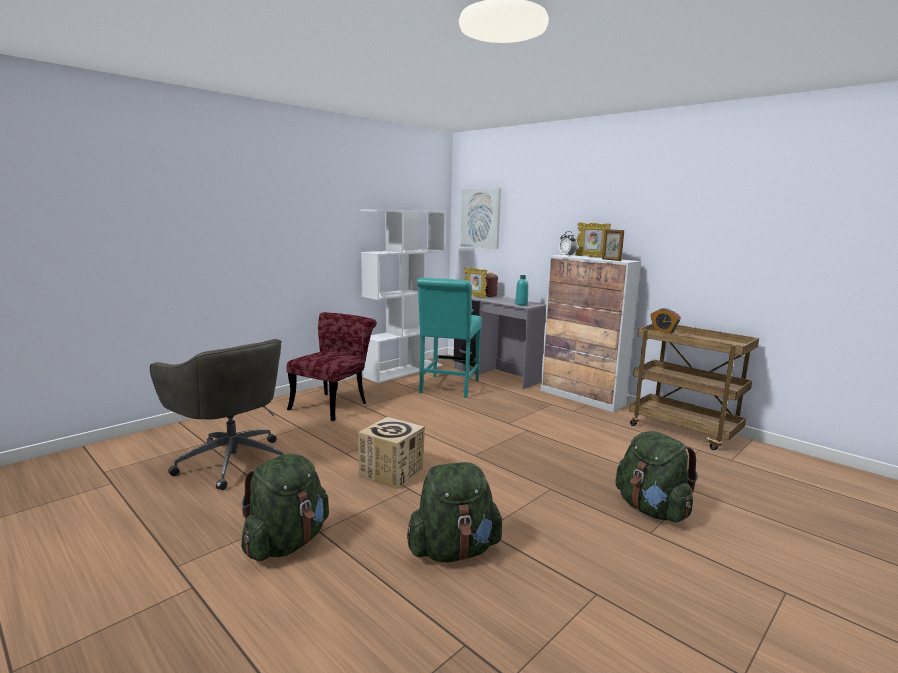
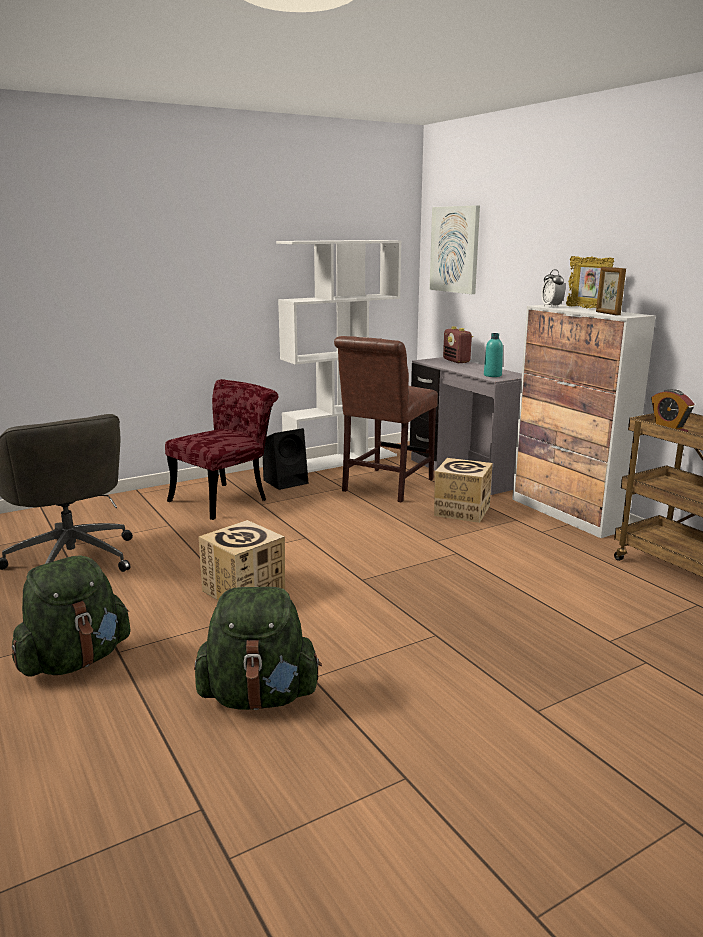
camera: 15 degrees right, 5 degrees up
turquoise chair [417,278,482,398] -> brown chair [334,336,438,502]
picture frame [464,267,487,298] -> none
green backpack [615,431,698,523] -> none
none -> black speaker [262,428,308,490]
none -> cardboard box [434,458,493,523]

